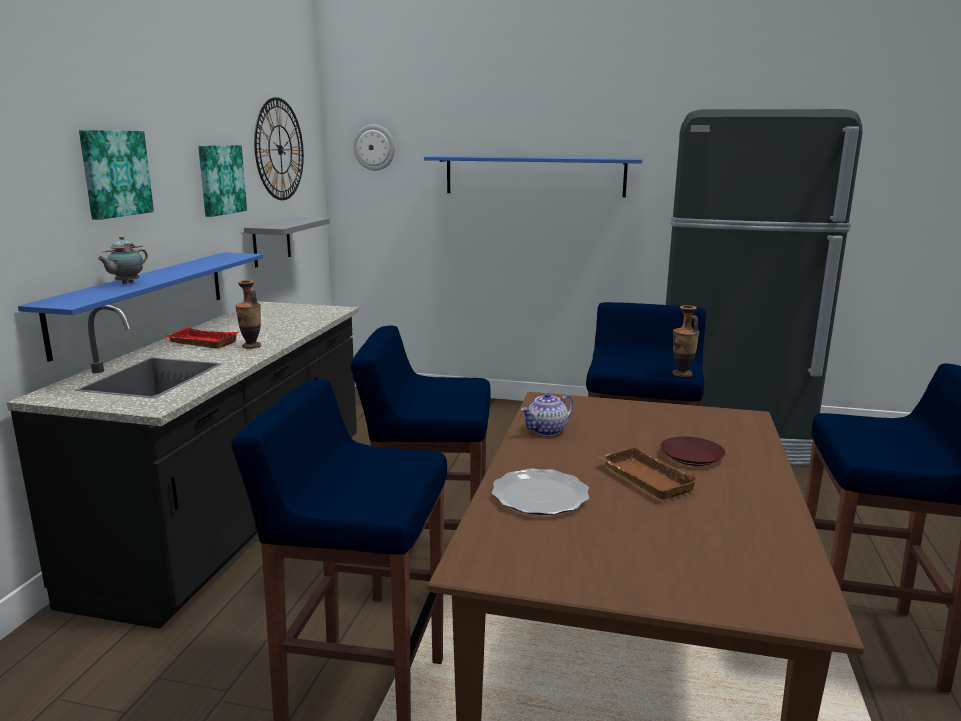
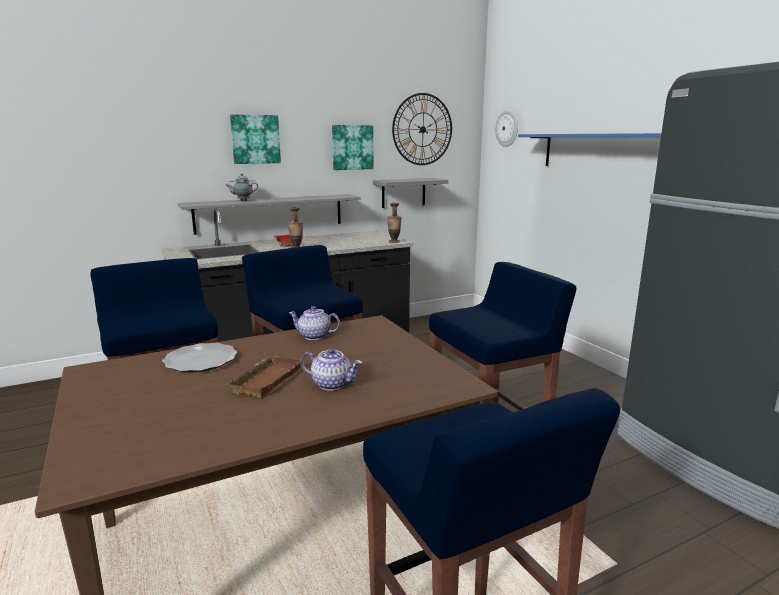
camera: 50 degrees right, 0 degrees up
blue shelf [18,252,263,362] -> grey shelf [177,194,361,235]
brown plate [660,436,725,466] -> teapot [301,348,363,391]
vase [673,305,699,377] -> vase moved to [387,203,401,243]

